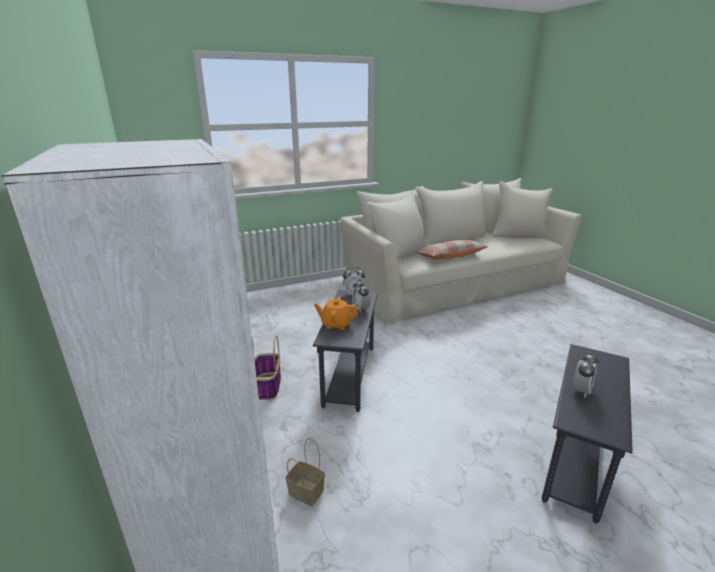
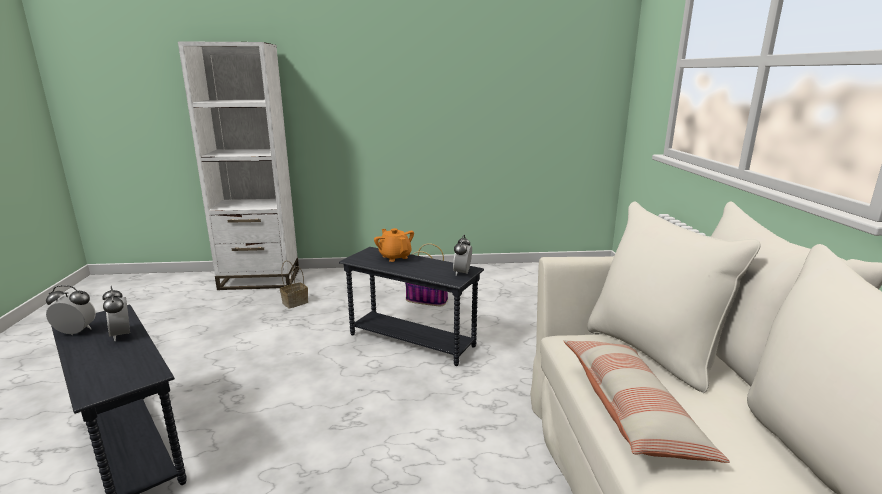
camera: 110 degrees right, 5 degrees down
orange teapot [314,296,358,330] -> orange teapot turned 60 degrees counterclockwise [374,228,414,262]
alarm clock [352,279,371,313] -> alarm clock moved to [46,285,96,335]

